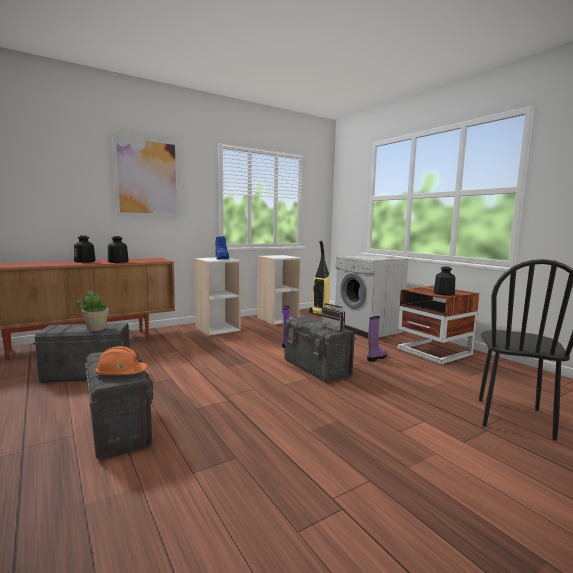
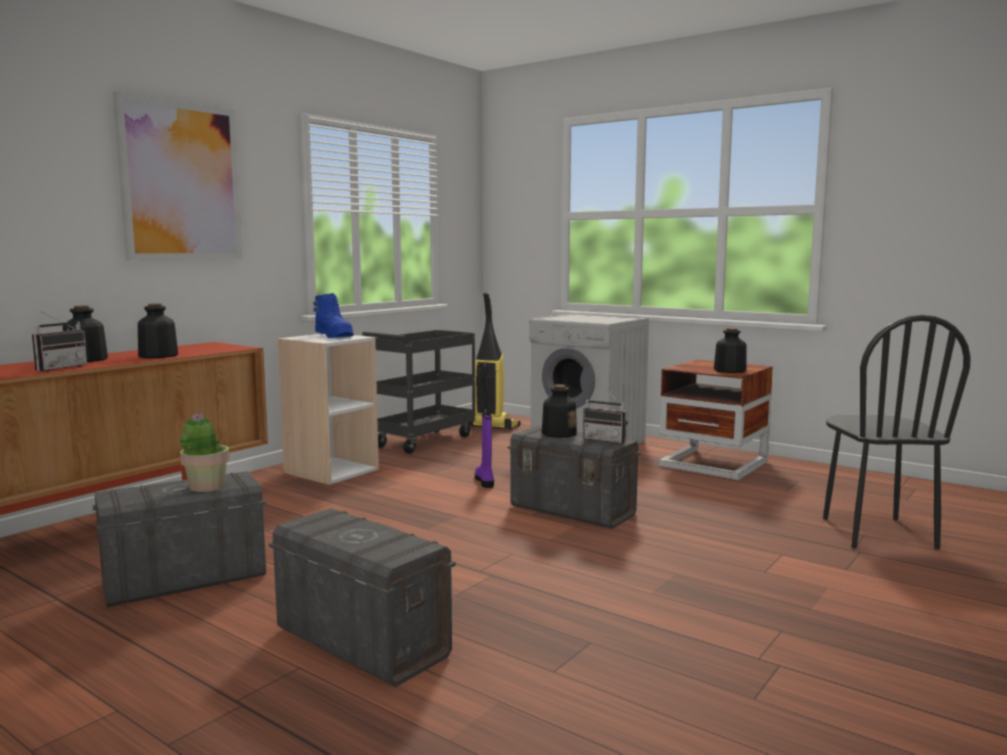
camera: 20 degrees left, 0 degrees up
orange hard hat [95,346,147,375] -> none
bookcase [257,255,301,325] -> grey cart [362,330,475,454]
purple boot [367,316,387,362] -> none
none -> radio [32,311,87,372]
none -> bottle [542,384,577,438]

